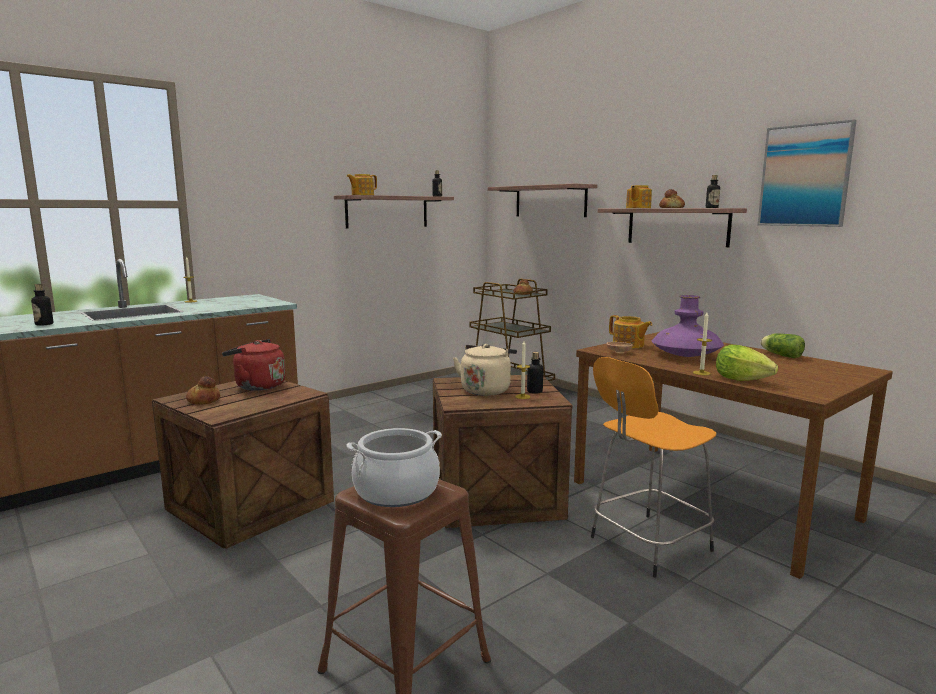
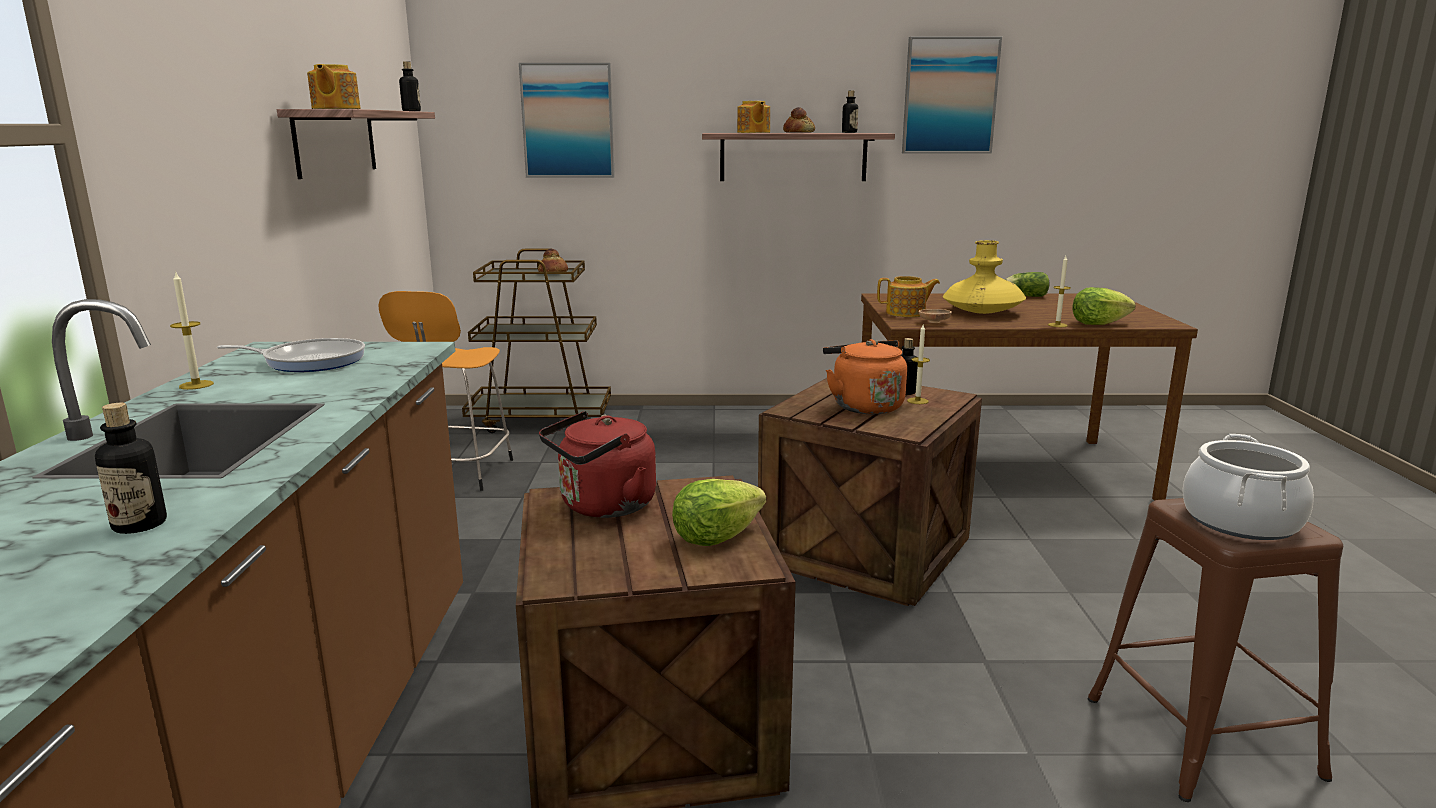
camera: 50 degrees left, 5 degrees up
bread [186,376,220,405] -> none
beige kettle [453,344,517,396] -> orange kettle [823,339,907,414]
shelf [488,184,597,217] -> picture [519,63,615,178]
orange stool [591,357,716,577] -> orange stool moved to [378,291,513,491]
purple vase [651,295,724,357] -> yellow vase [943,240,1026,314]
none -> frying pan [217,338,365,372]
none -> lettuce [672,479,766,546]

